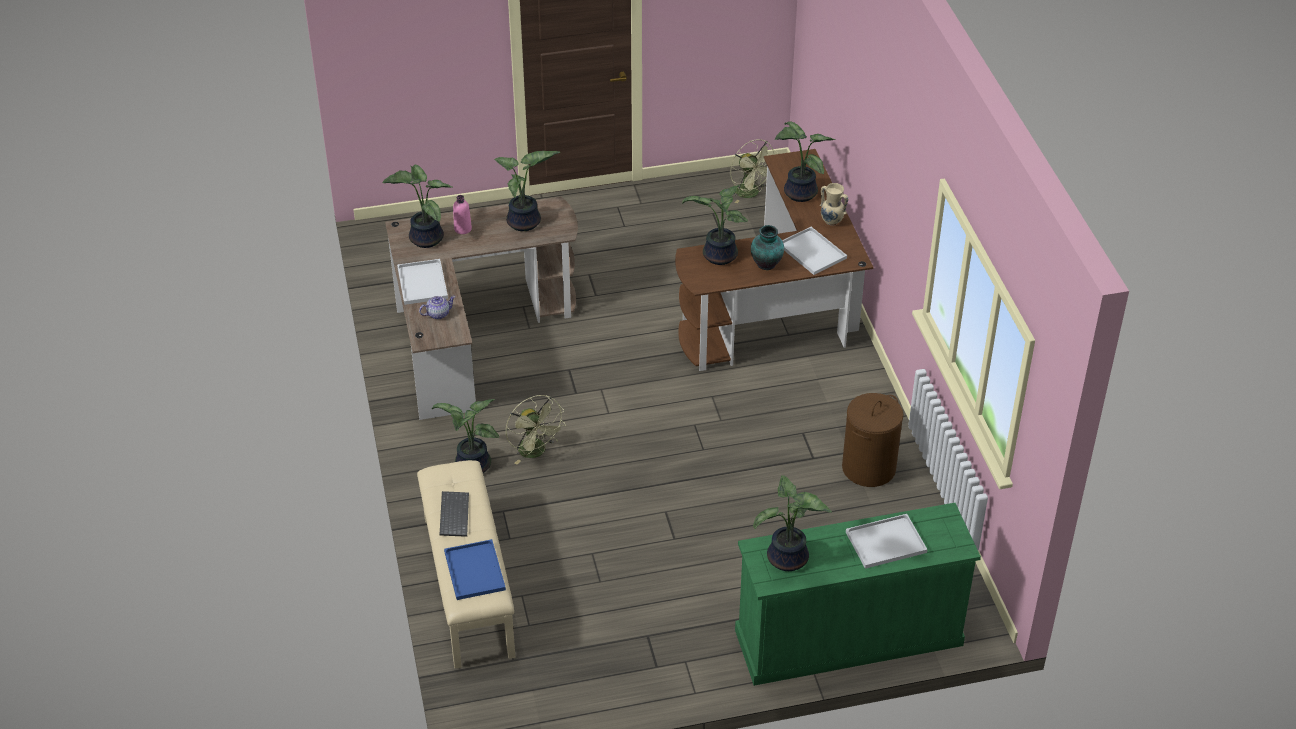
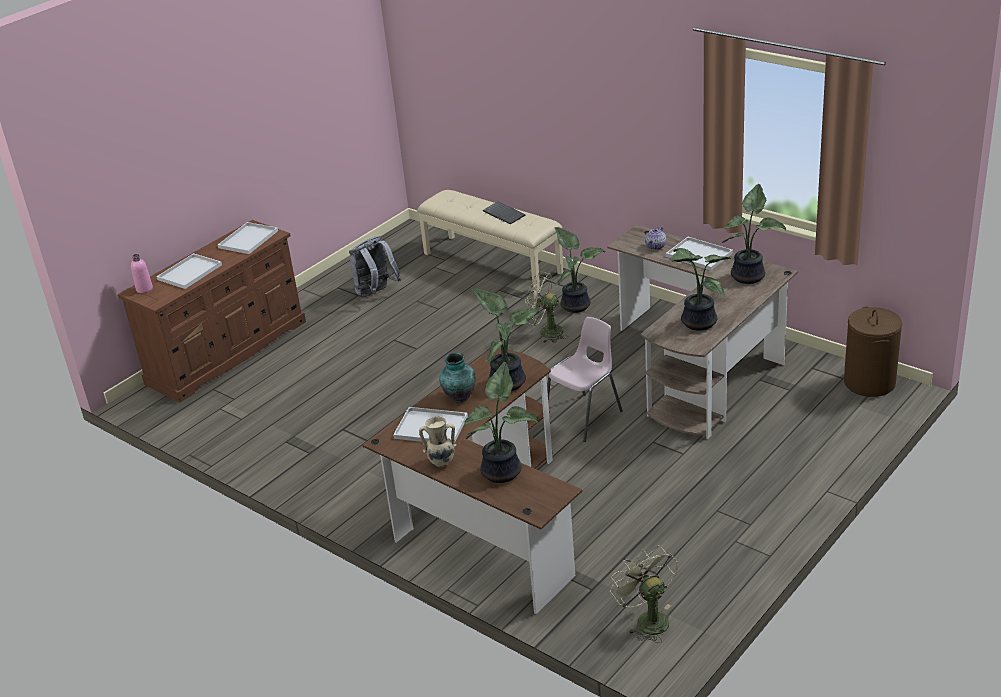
camera: 145 degrees right, 10 degrees down
blue tray [444,539,506,600] -> none
pink bottle [453,195,472,234] -> pink bottle moved to [131,254,153,293]
green fan [730,139,779,203] -> green fan turned 45 degrees clockwise [610,545,678,643]
green dresser [735,503,981,686] -> brown dresser [118,220,306,402]
potted plant [753,475,832,571] -> white tray [218,222,278,254]
brown laundry basket [842,393,903,487] -> brown laundry basket moved to [844,307,902,397]
none -> grey backpack [349,236,402,297]
none -> pink chair [547,317,623,442]

